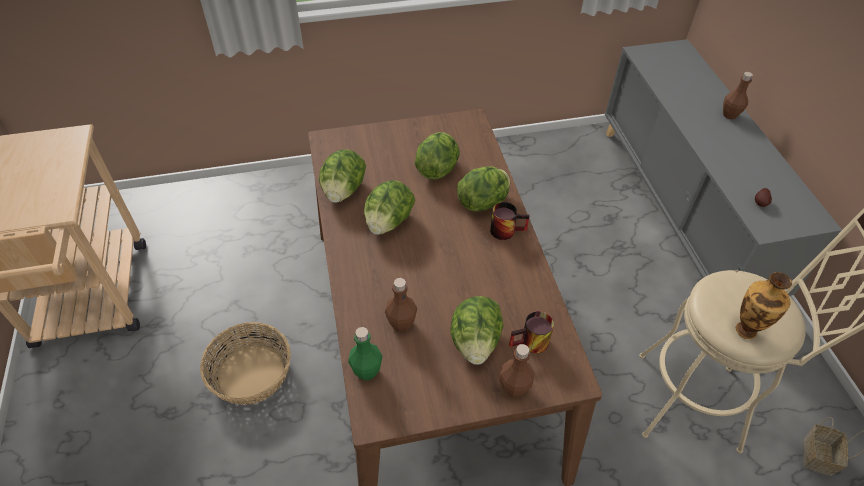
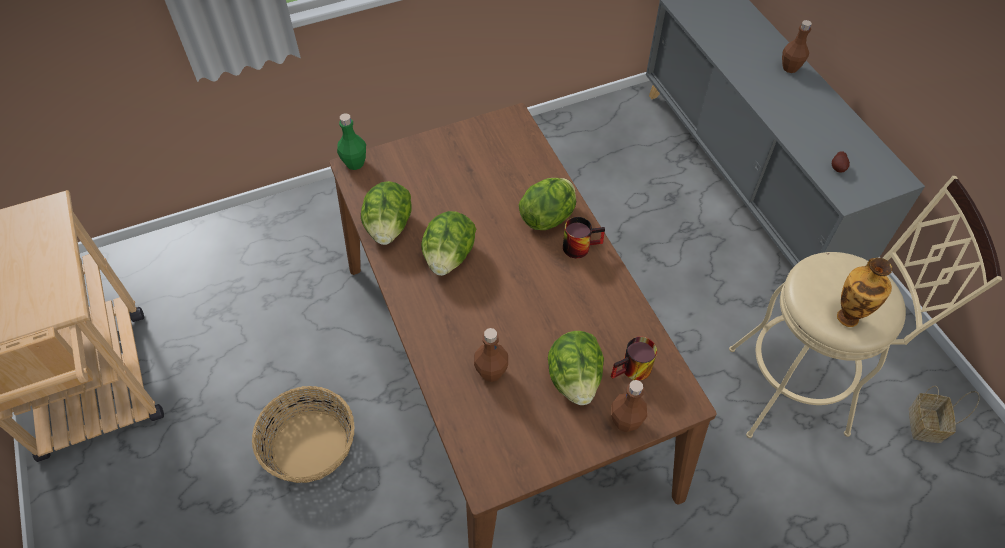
camera: 10 degrees left, 5 degrees up
green bottle [348,327,382,381] -> green bottle moved to [337,113,366,170]
lettuce [415,132,460,180] -> none

